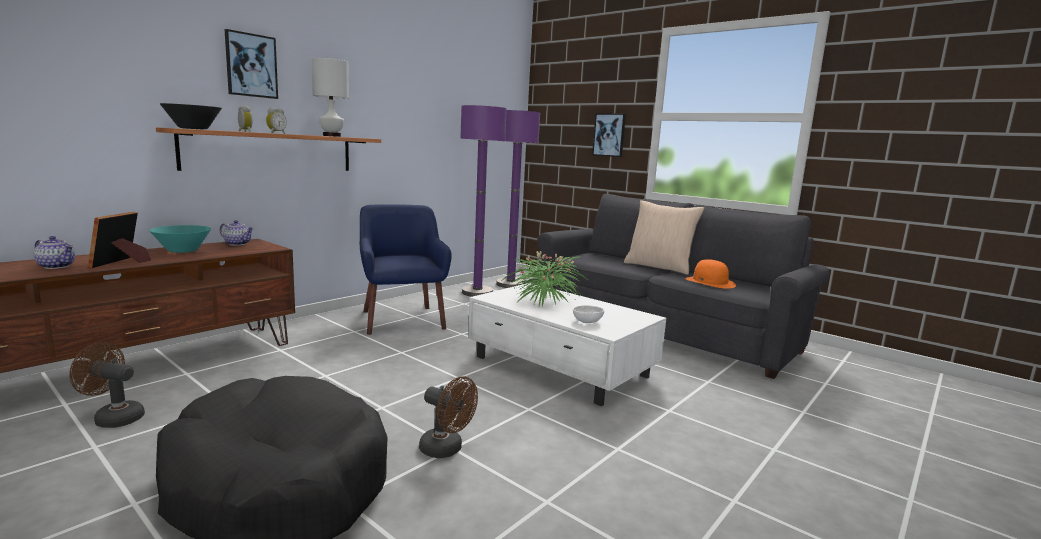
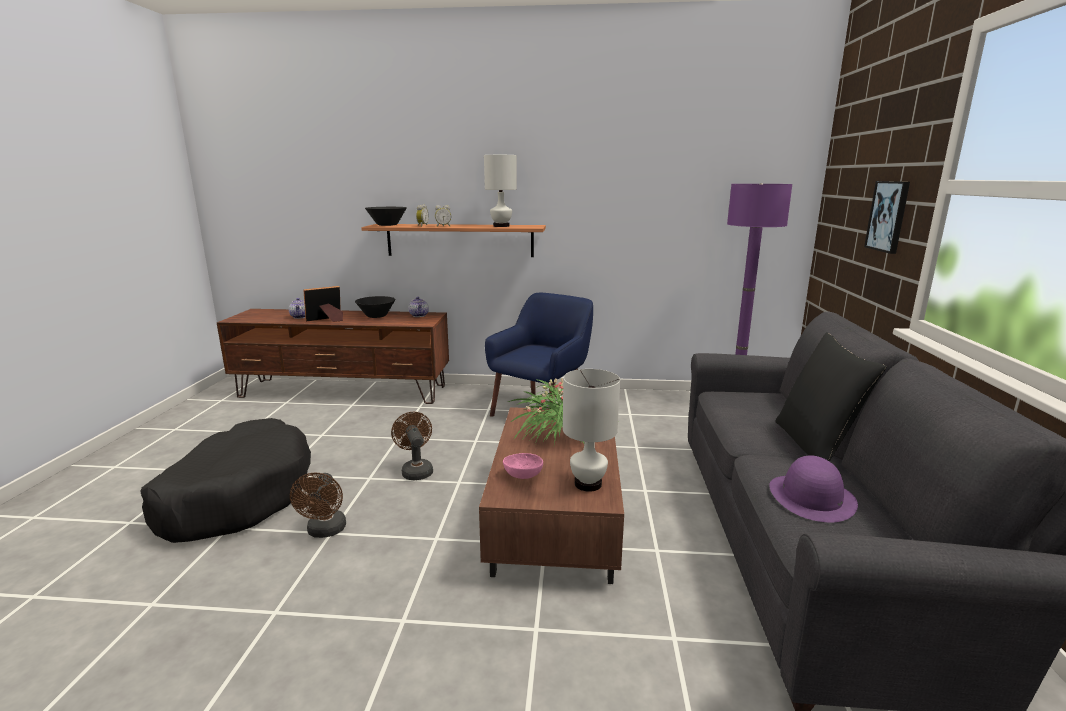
camera: 55 degrees right, 5 degrees up
brown fan [69,342,145,428] -> brown fan moved to [391,412,433,480]
turquoise bowl [149,225,211,253] -> black bowl [355,296,395,318]
picture [224,29,278,99] -> none
purple floor lamp [460,105,507,297] -> none
white coffee table [468,283,666,406] -> brown coffee table [479,407,624,584]
white bowl [573,305,604,323] -> pink bowl [503,453,543,479]
beige pillow [624,200,704,275] -> black pillow [776,332,887,462]
orange hat [685,259,736,289] -> purple hat [769,455,858,522]
none -> white table lamp [563,369,620,492]

